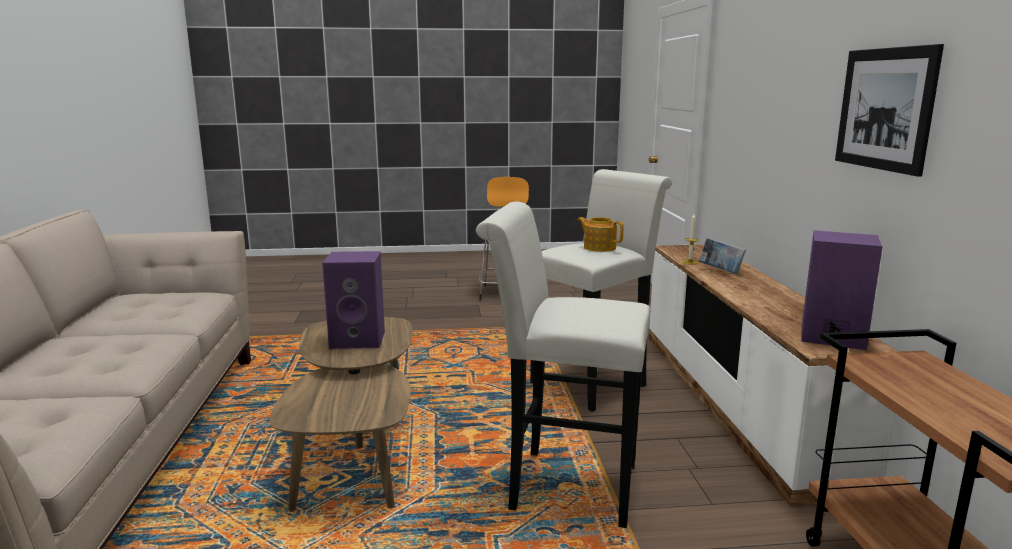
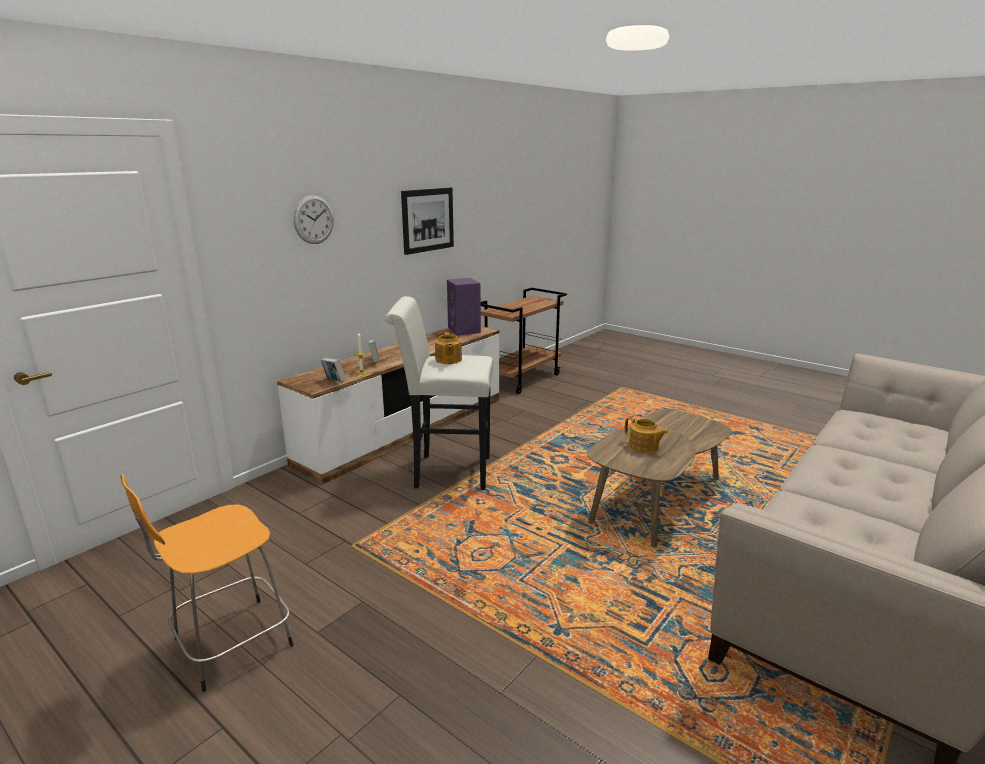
camera: 135 degrees left, 5 degrees up
purple speaker [322,251,385,349] -> teapot [624,417,669,454]
white stool [476,202,650,528] -> none
none -> wall clock [293,195,334,244]
none -> book [321,358,346,382]

